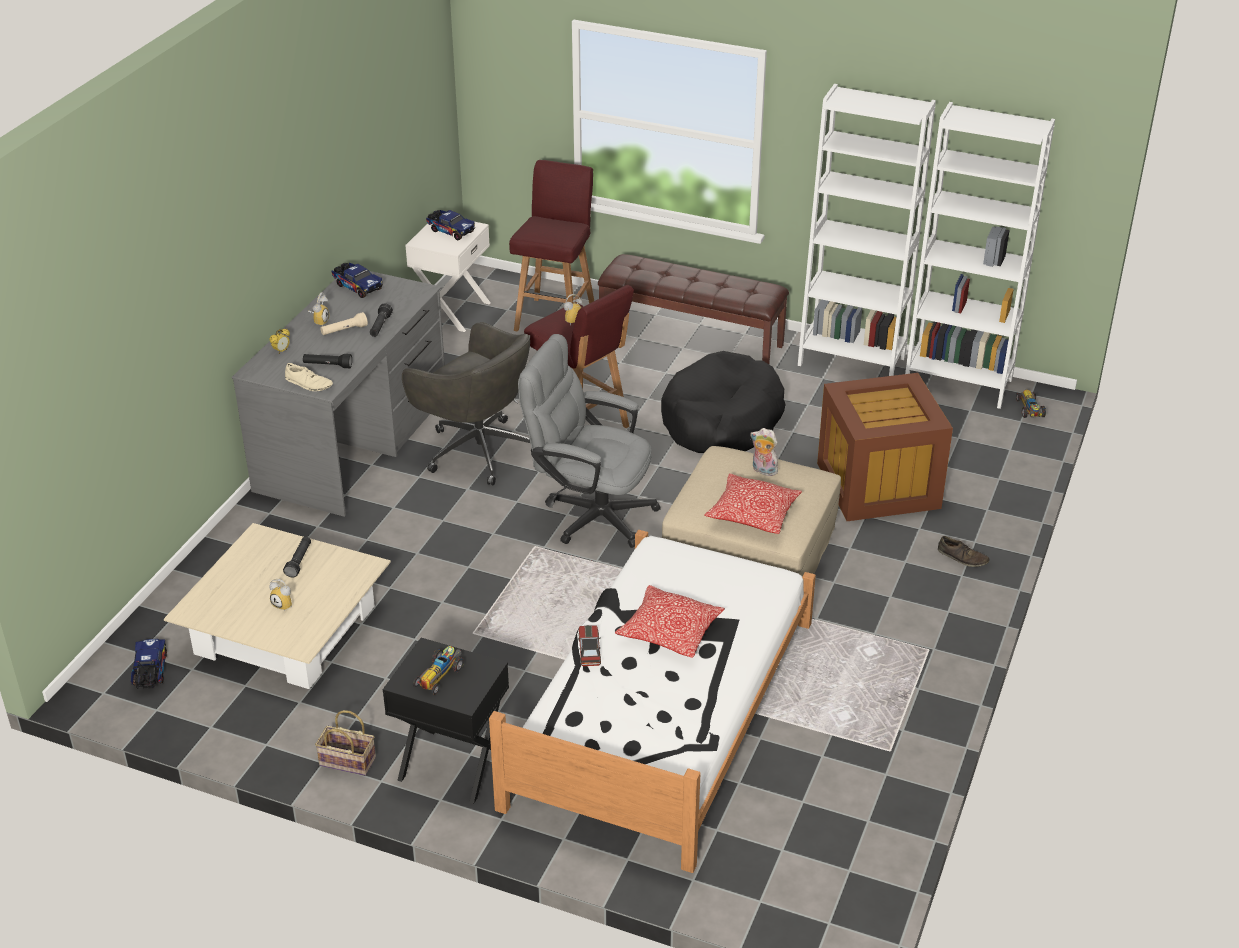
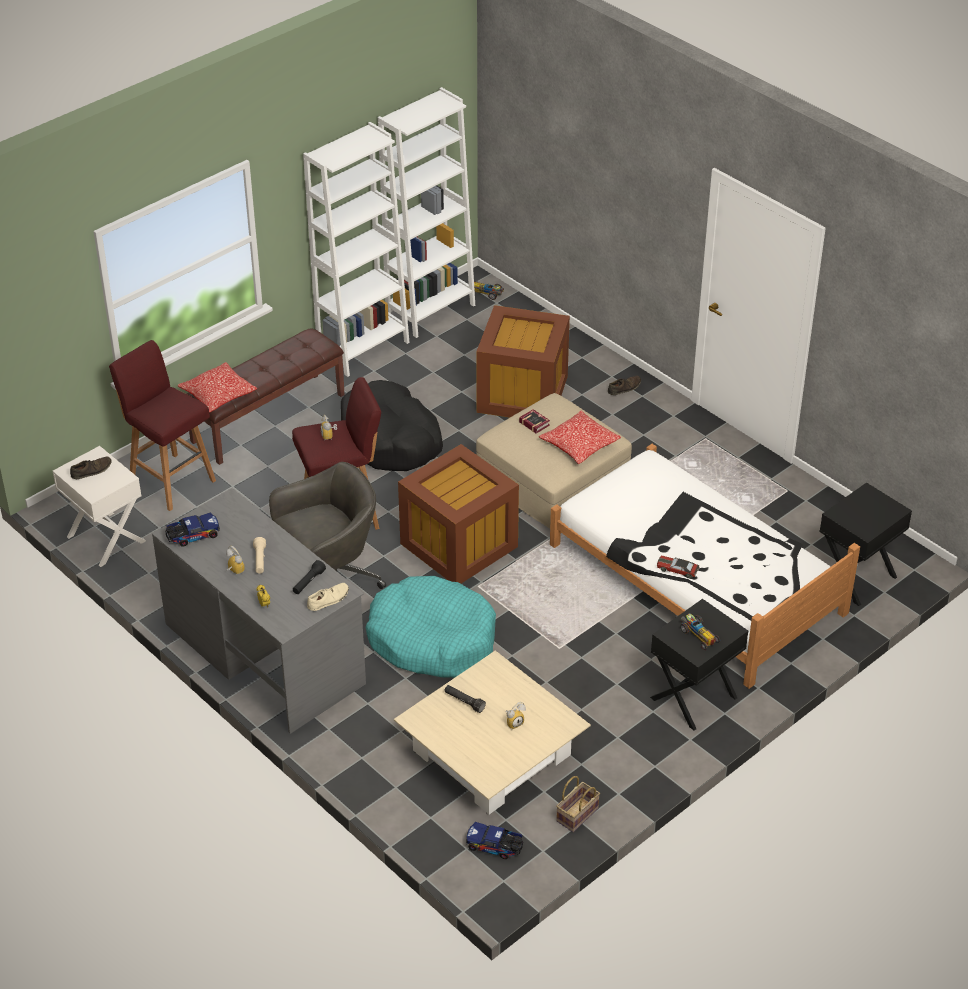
camera: 65 degrees left, 5 degrees up
basket [315,710,376,776] -> basket moved to [556,776,600,832]
black flashlight [370,303,393,337] -> none
toy truck [426,210,475,240] -> brown shoe [70,457,112,479]
grey office chair [518,334,661,548] -> brown storage box [398,444,519,584]
pillow [615,585,724,658] -> pillow moved to [178,362,257,412]
plush toy [750,428,778,476] -> book [519,409,550,434]
none -> turquoise dog bed [366,576,496,678]
none -> black nightstand [820,482,912,606]

